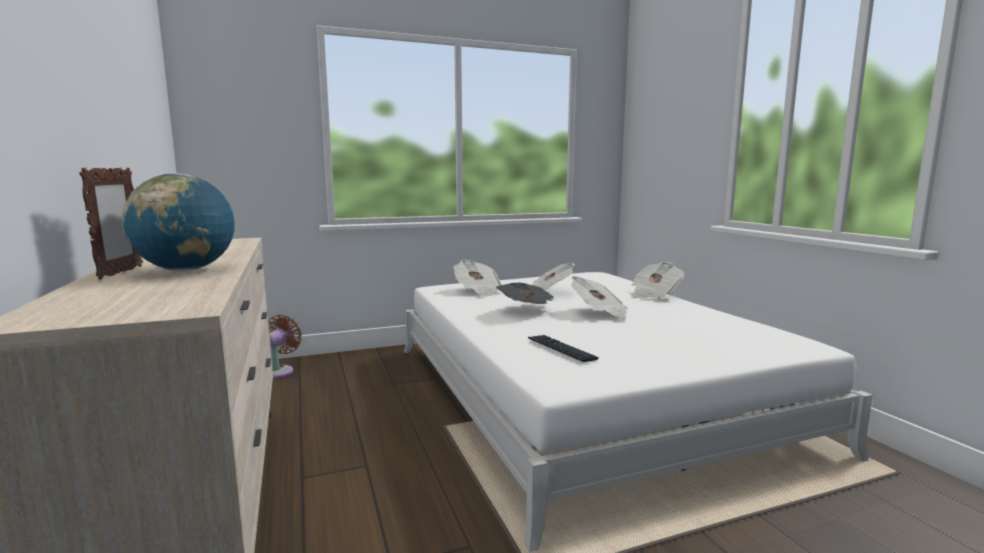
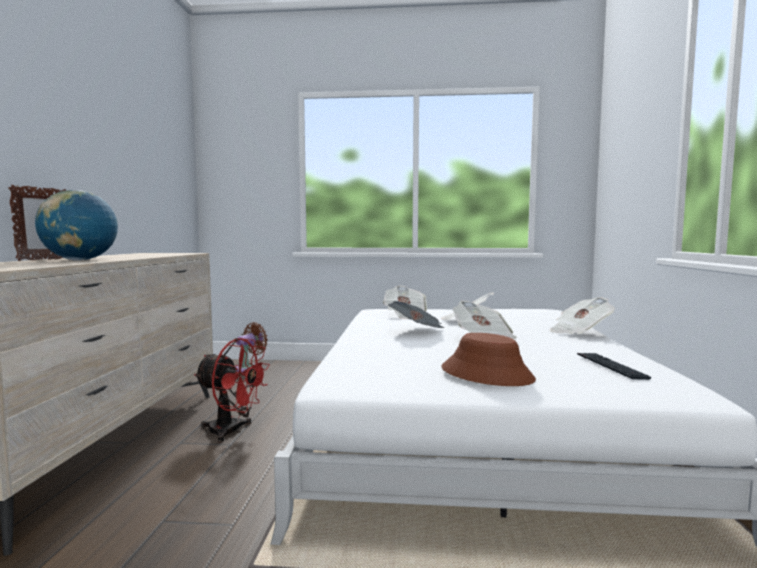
camera: 25 degrees right, 5 degrees down
keyboard [528,335,599,362] -> keyboard moved to [577,353,652,380]
none -> red fan [194,338,270,442]
none -> brown hat [441,333,536,386]

